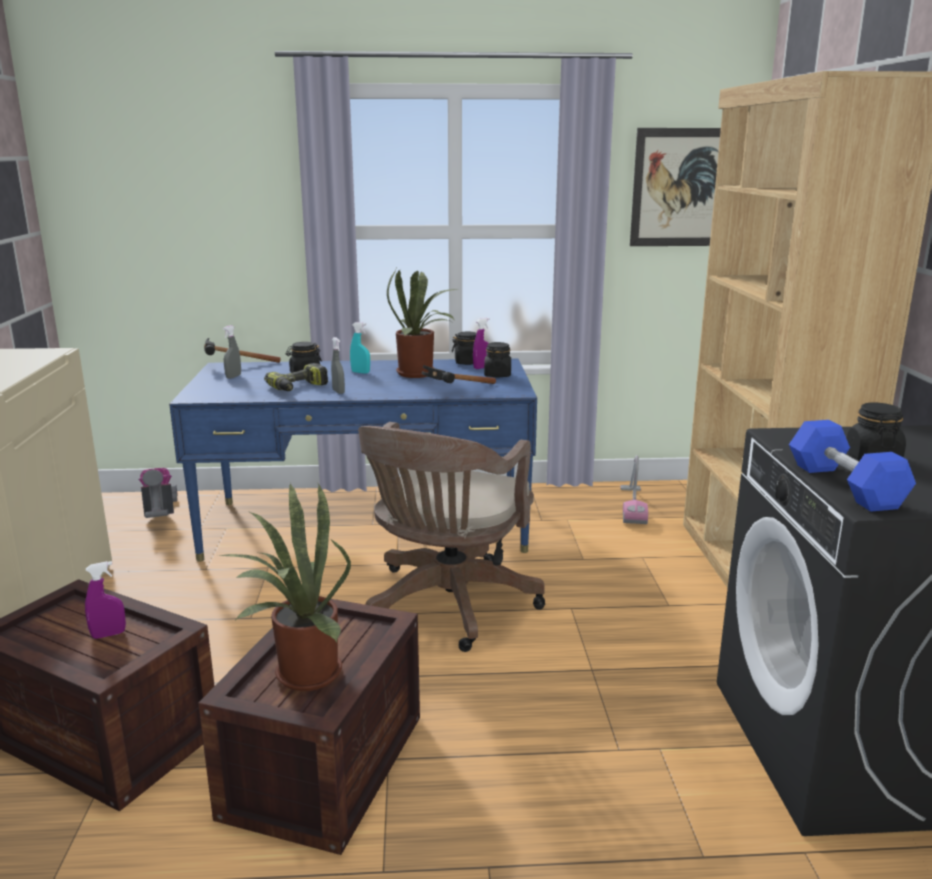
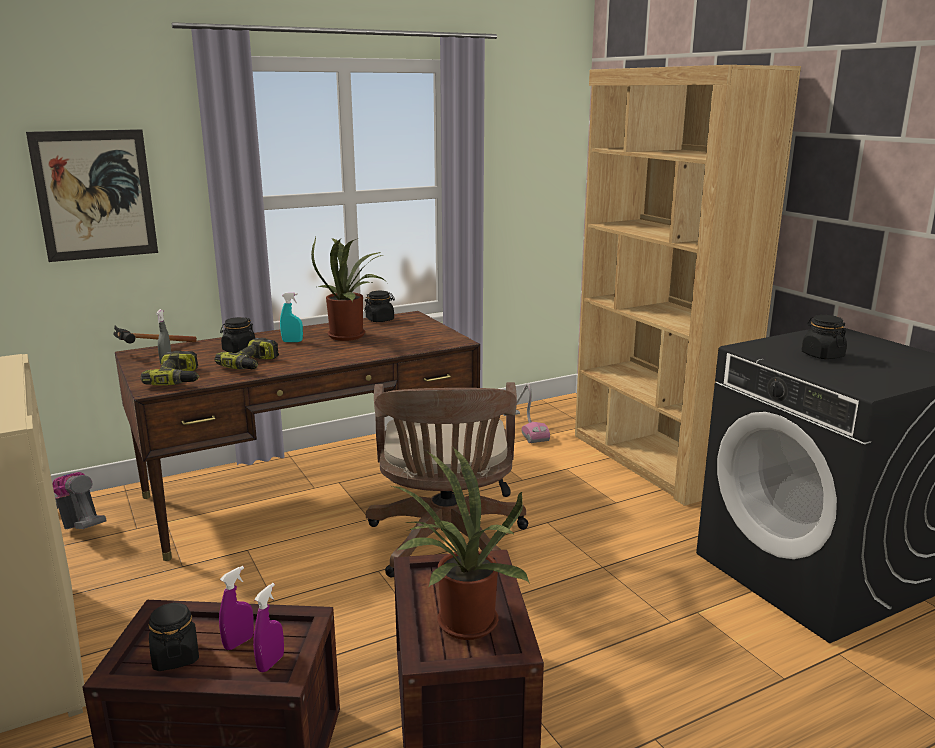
camera: 25 degrees left, 0 degrees up
blue desk [169,358,537,562] -> brown desk [115,311,480,561]
grey spray bottle [331,337,345,394] -> none
hammer [422,365,496,384] -> none
purple spray bottle [473,318,489,369] -> purple spray bottle moved to [253,583,284,672]
black jar [484,342,511,378] -> black jar moved to [149,602,199,671]
picture [630,128,721,246] -> picture moved to [26,129,158,262]
blue dumbbell [789,420,916,512] -> none
none -> power drill [140,351,199,385]

